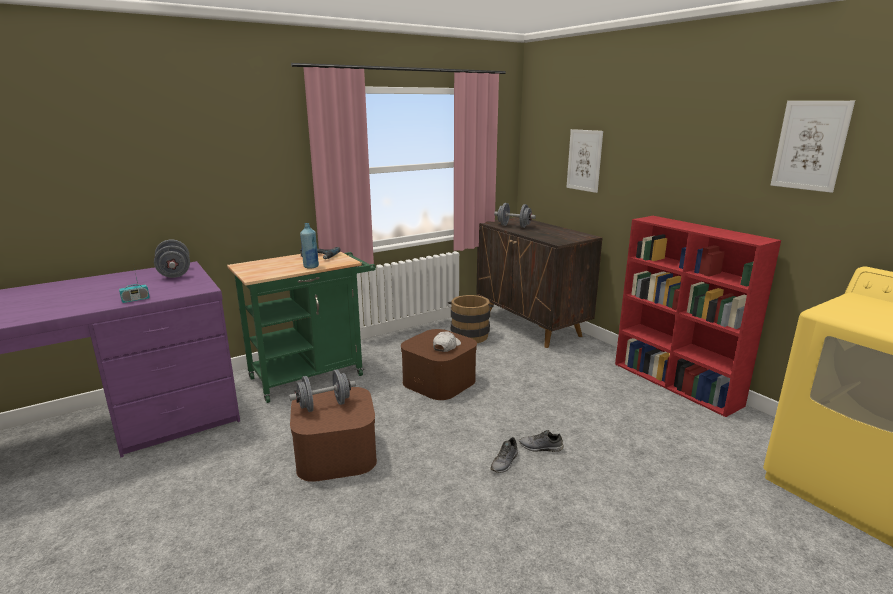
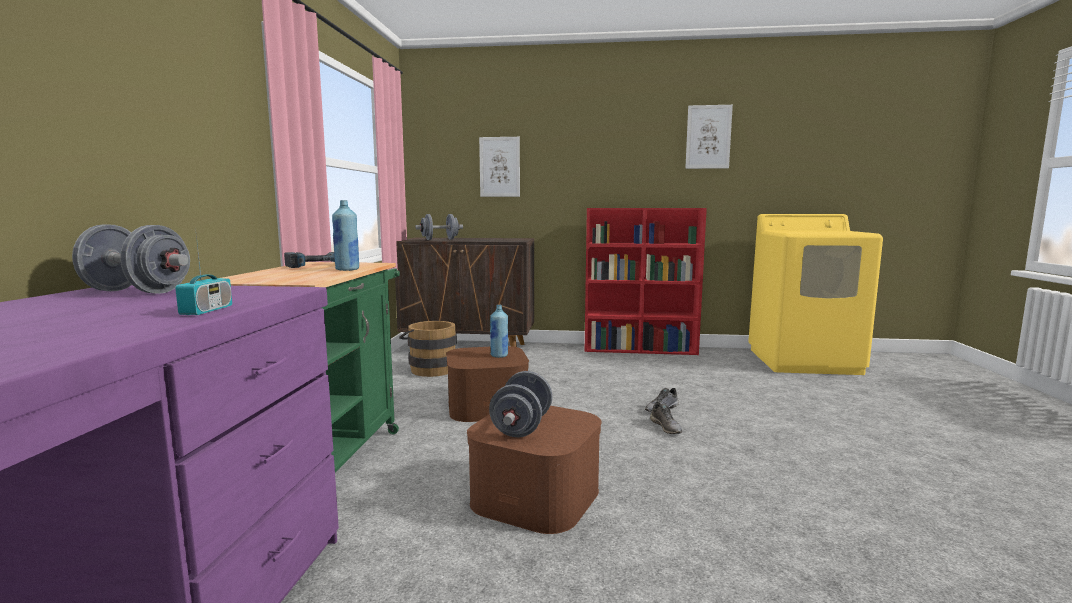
camera: 50 degrees left, 10 degrees down
white cap [433,332,461,352] -> blue bottle [490,305,508,358]

